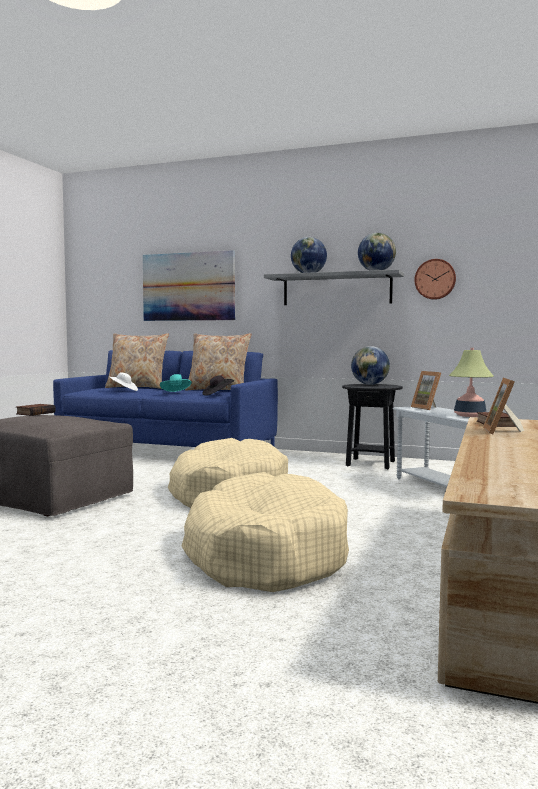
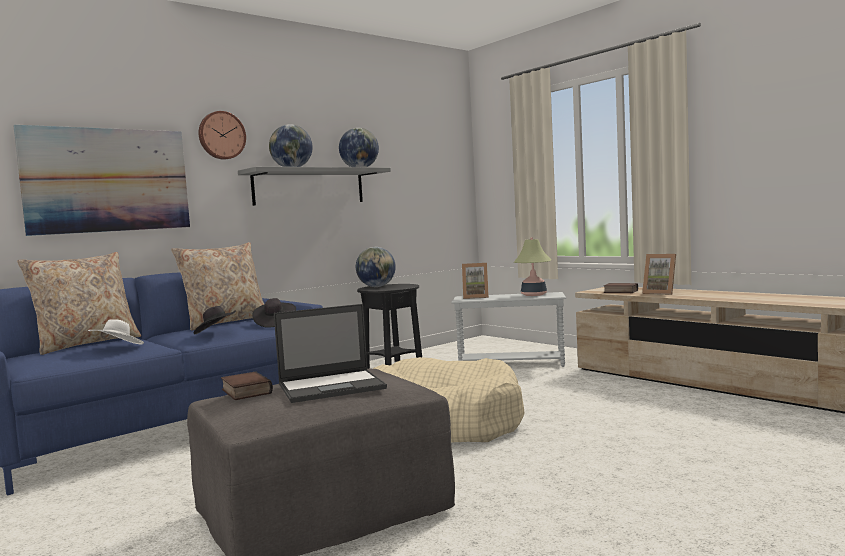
camera: 60 degrees left, 0 degrees up
turquoise hat [160,374,192,392] -> black hat [194,306,236,334]
beige dog bed [181,472,349,592] -> none
wall clock [414,259,456,300] -> wall clock moved to [199,111,246,160]
none -> laptop [274,304,387,403]

